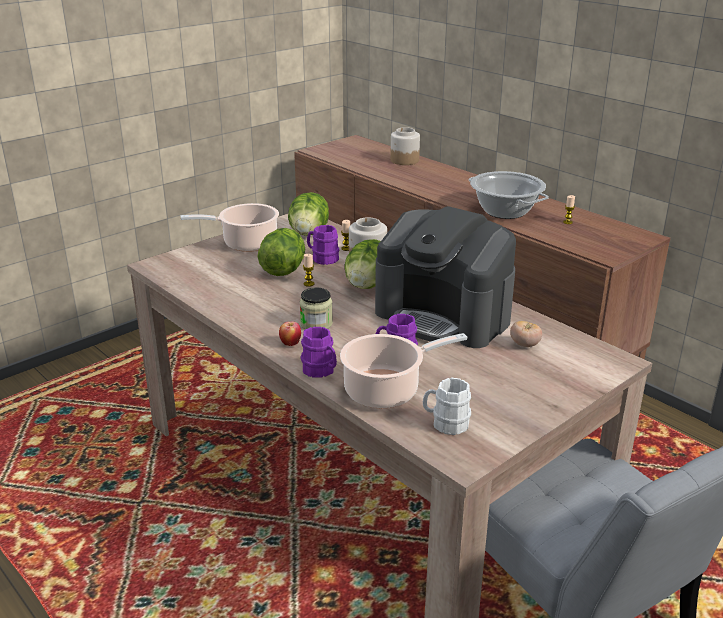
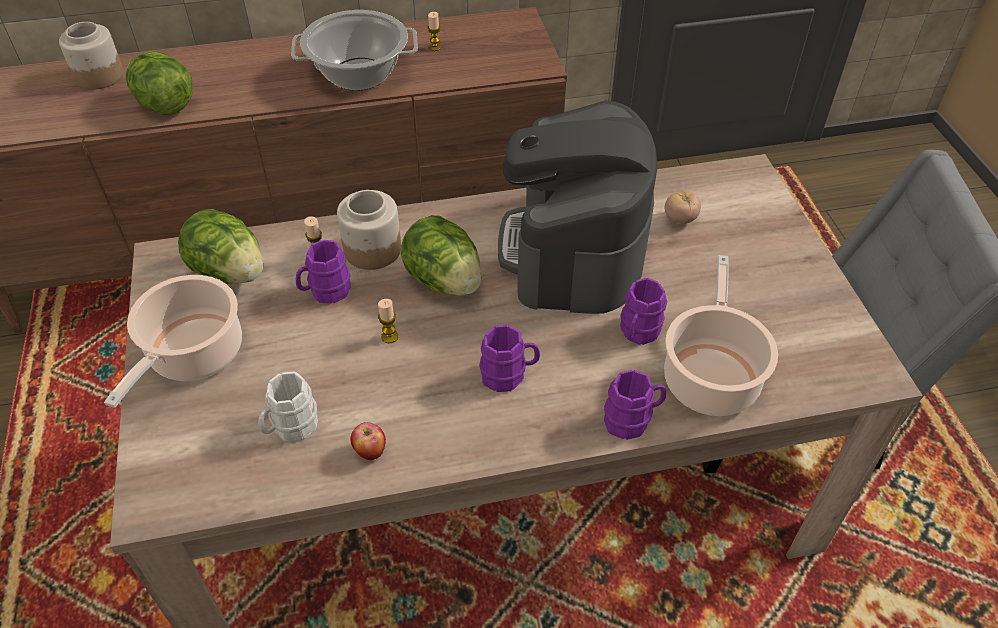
camera: 60 degrees left, 20 degrees up
lettuce [257,228,305,276] -> lettuce moved to [126,51,193,115]
apple [279,321,301,346] -> apple moved to [350,422,386,460]
jar [300,287,333,329] -> purple mug [479,325,540,392]
coffee machine [375,206,516,348] -> coffee machine turned 120 degrees clockwise [498,100,657,314]
white mug [423,378,471,435] -> white mug moved to [258,372,318,442]

